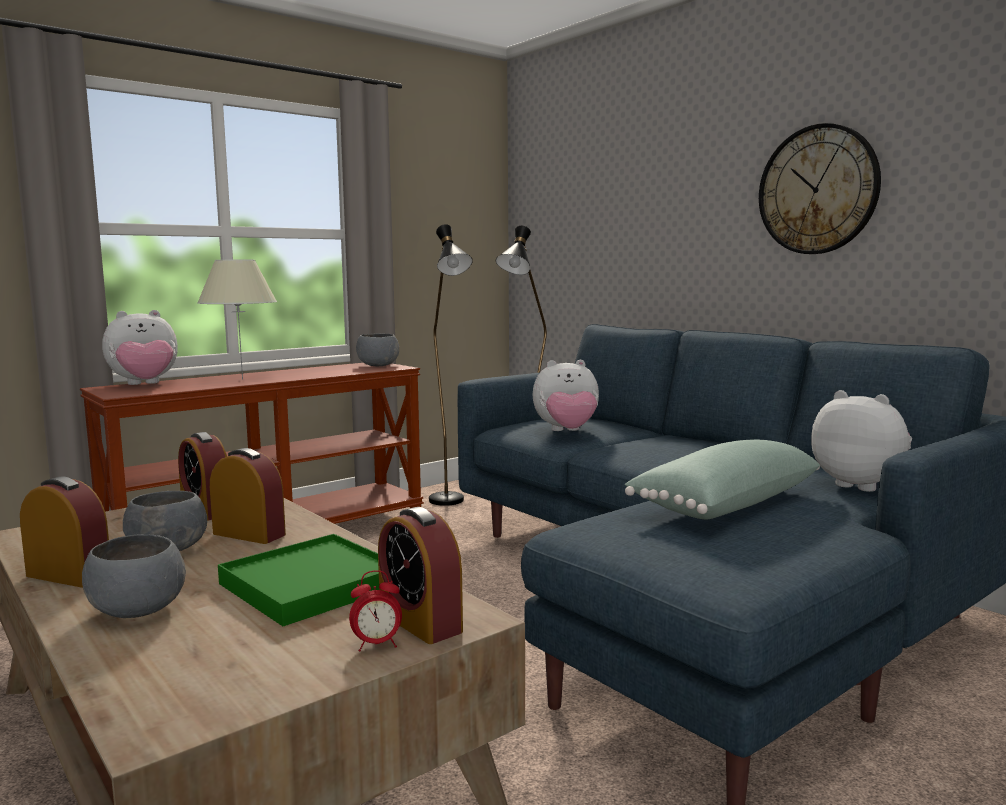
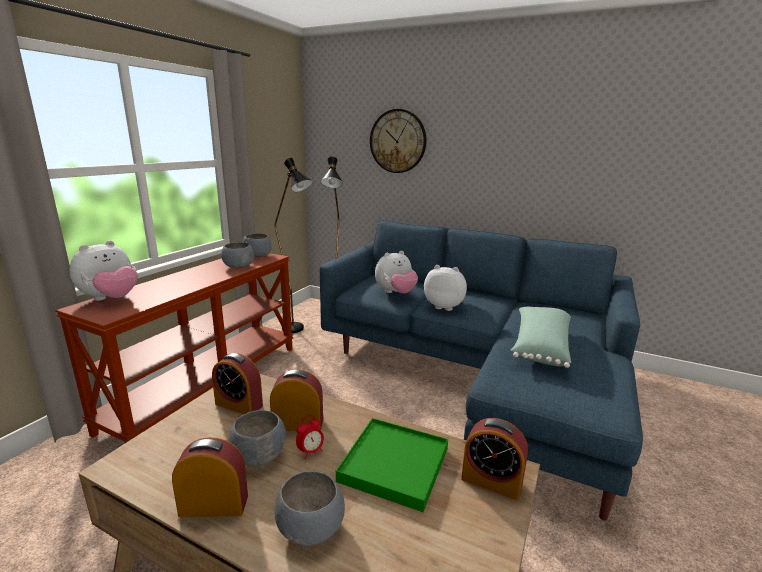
camera: 25 degrees left, 10 degrees up
beige table lamp [197,260,277,380] -> none
alarm clock [349,570,402,652] -> alarm clock moved to [296,415,324,459]
wall clock [759,123,881,254] -> wall clock moved to [370,109,427,173]
plush toy [811,390,912,492] -> plush toy moved to [424,265,467,311]
none -> grey bowl [221,242,254,268]

